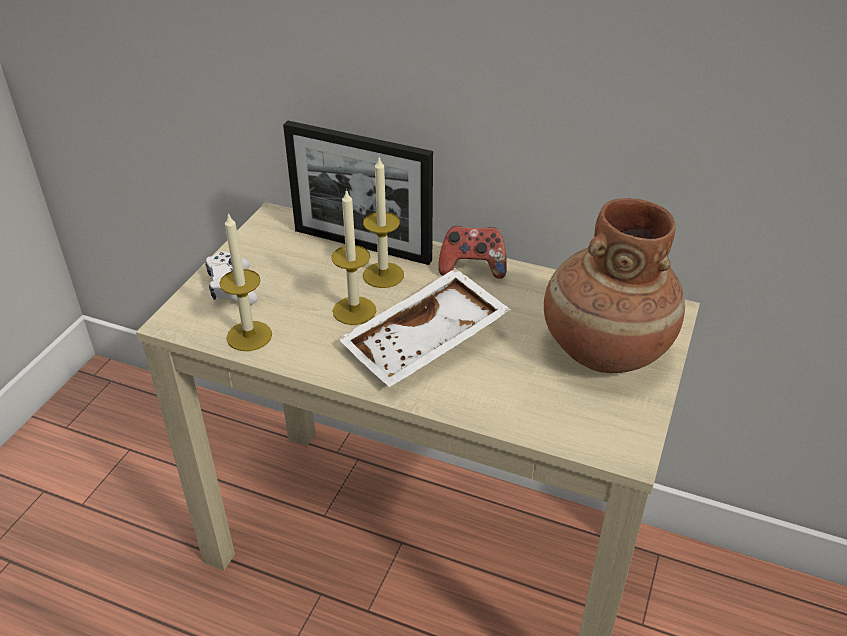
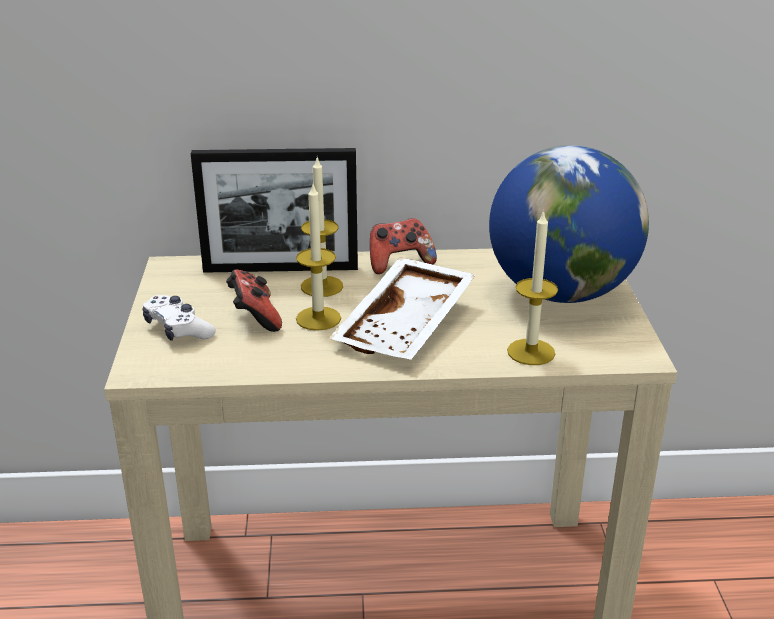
camera: 25 degrees left, 10 degrees down
candle [220,213,272,351] -> candle moved to [507,210,558,365]
brown vase [544,198,685,373] -> globe [489,145,649,303]
none -> game controller [226,269,282,332]

